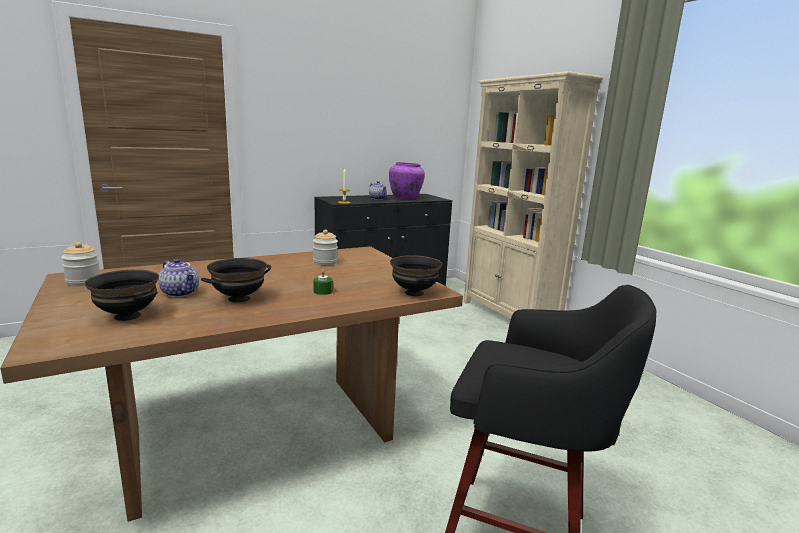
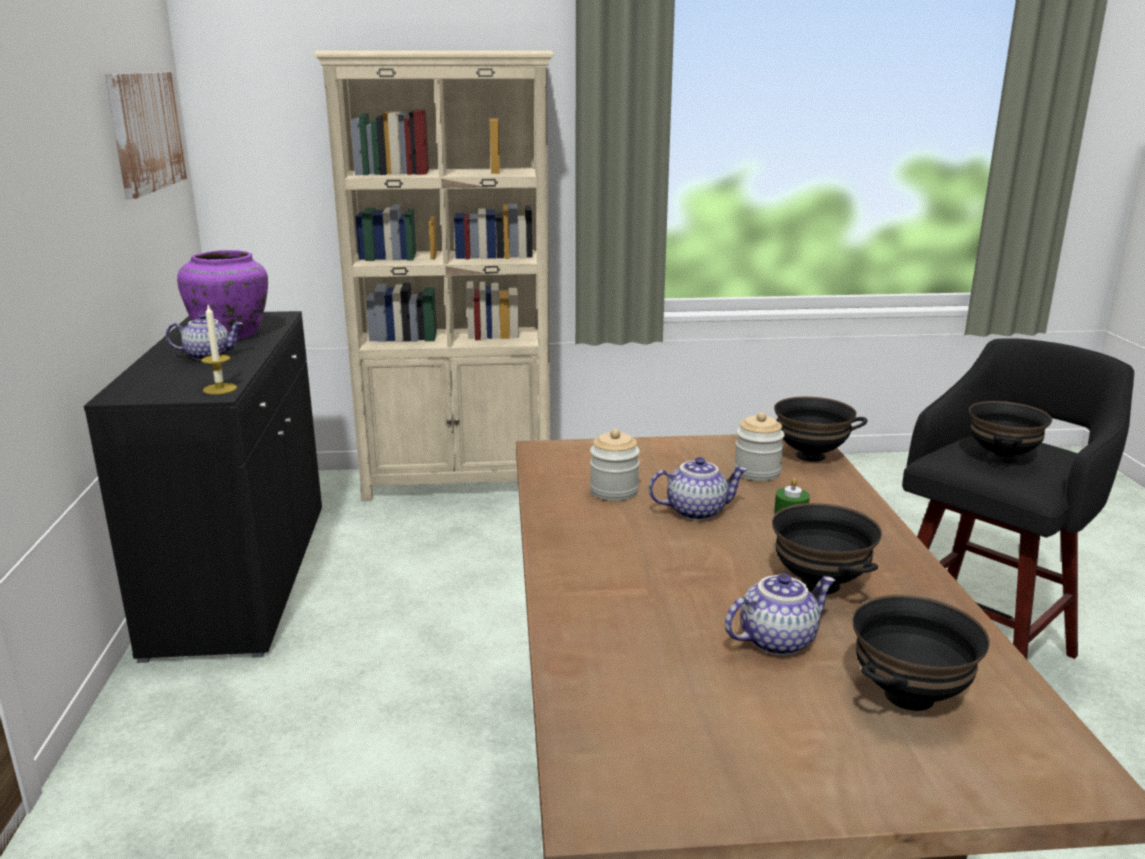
camera: 65 degrees left, 5 degrees up
jar [61,242,100,286] -> jar moved to [734,412,785,481]
none -> picture [105,72,188,199]
none -> teapot [649,457,748,521]
none -> black bowl [969,401,1052,463]

